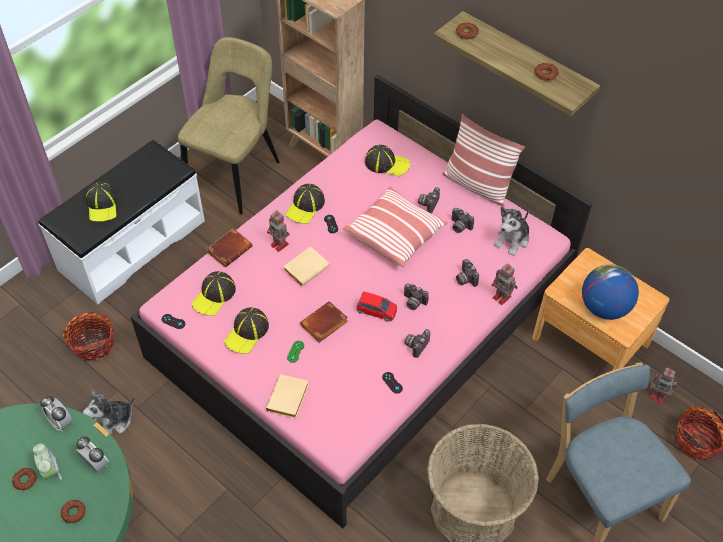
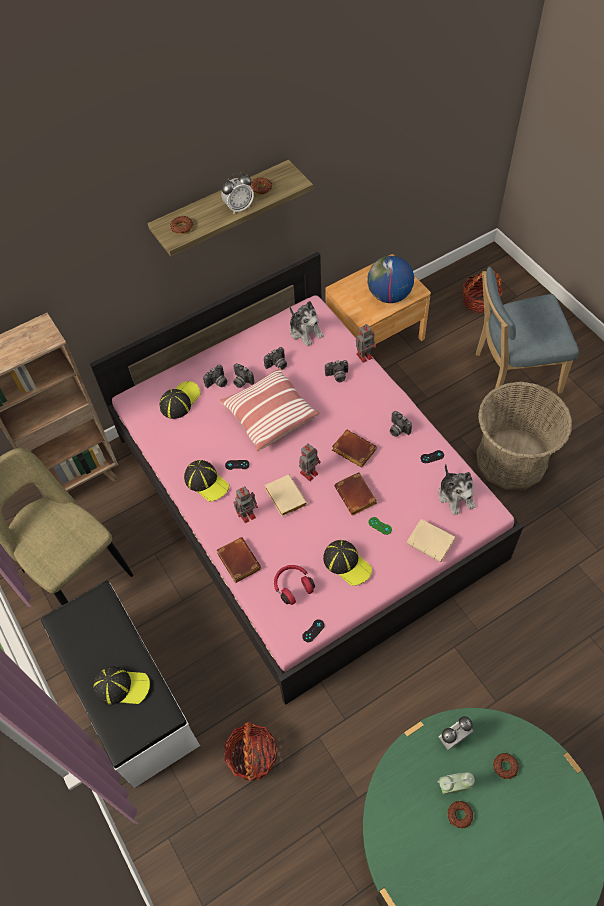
camera: 70 degrees left, 5 degrees up
alarm clock [40,396,72,432] -> alarm clock moved to [221,173,254,214]
plush toy [83,390,135,434] -> plush toy moved to [439,463,475,515]
cap [192,271,236,316] -> red headphones [274,565,315,605]
red toy car [356,292,397,322] -> brown book [332,430,377,468]
camera [404,283,429,310] -> camera moved to [203,364,227,388]
pillow [442,114,525,207] -> none
toy robot [650,367,677,404] -> toy robot moved to [299,443,321,481]

